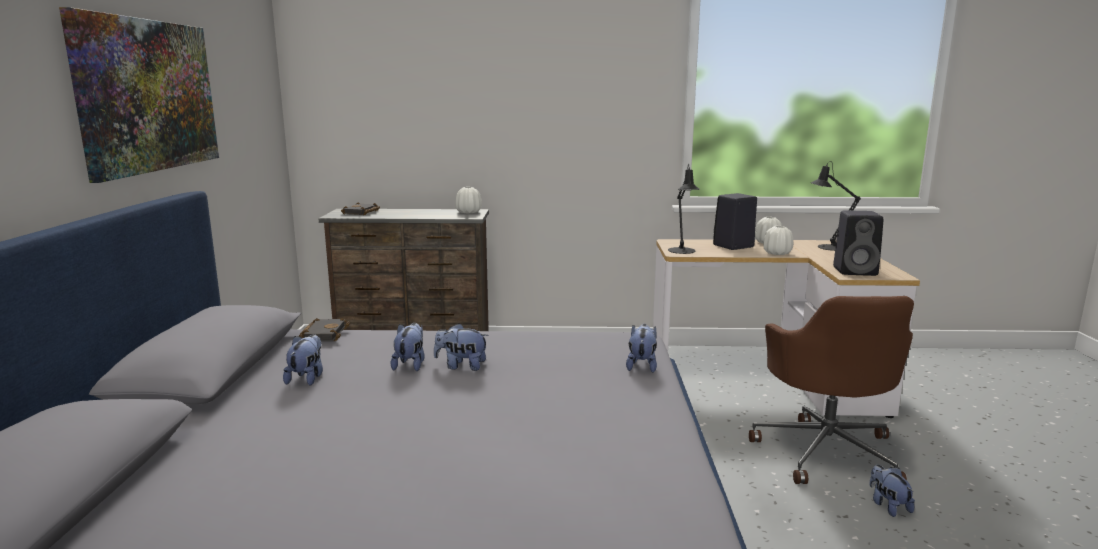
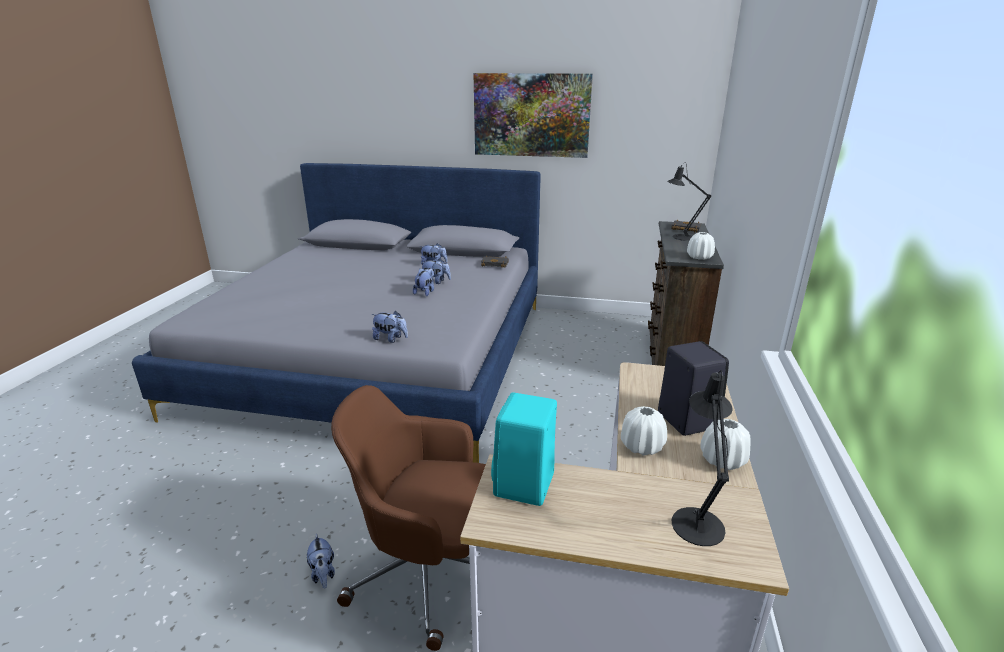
camera: 100 degrees right, 10 degrees up
black table lamp [668,164,700,254] -> black table lamp moved to [667,163,711,241]
black speaker [833,210,883,276] -> turquoise speaker [491,393,557,506]
plush toy [869,465,915,517] -> plush toy turned 75 degrees clockwise [307,533,335,589]

